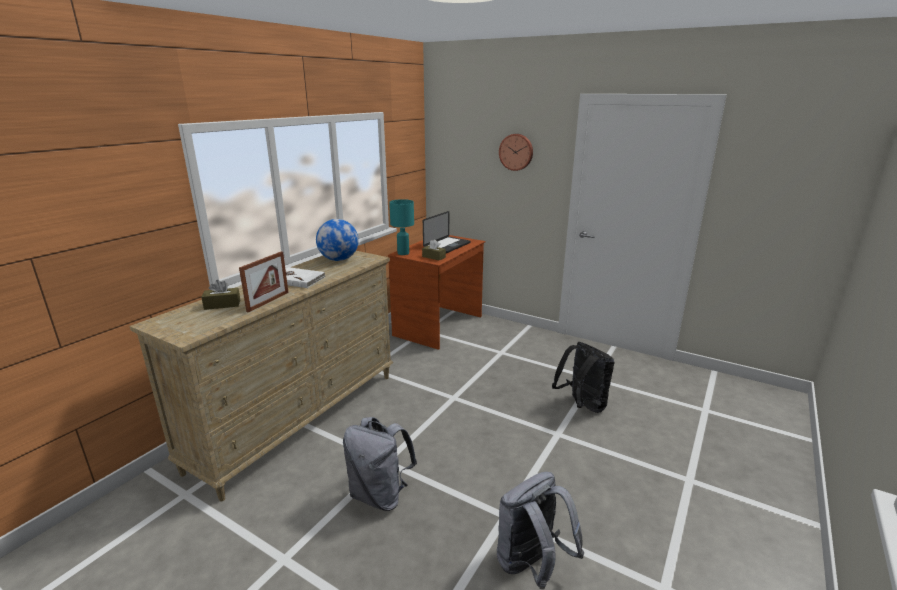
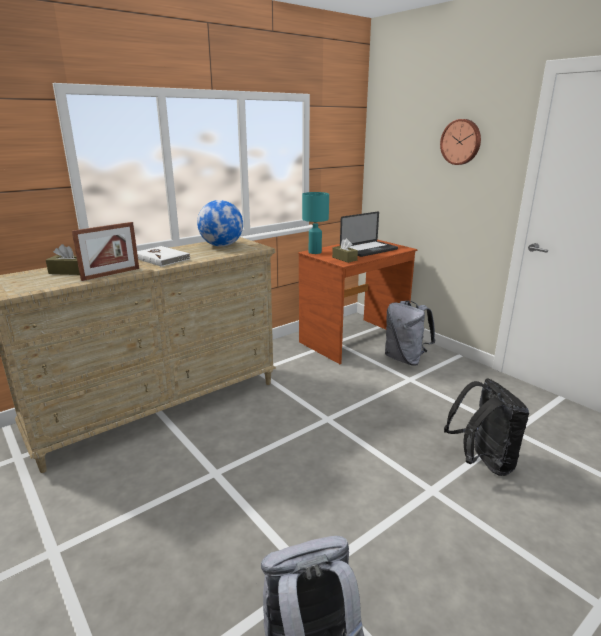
camera: 20 degrees right, 0 degrees up
grey backpack [343,417,417,511] -> grey backpack moved to [385,301,435,366]

